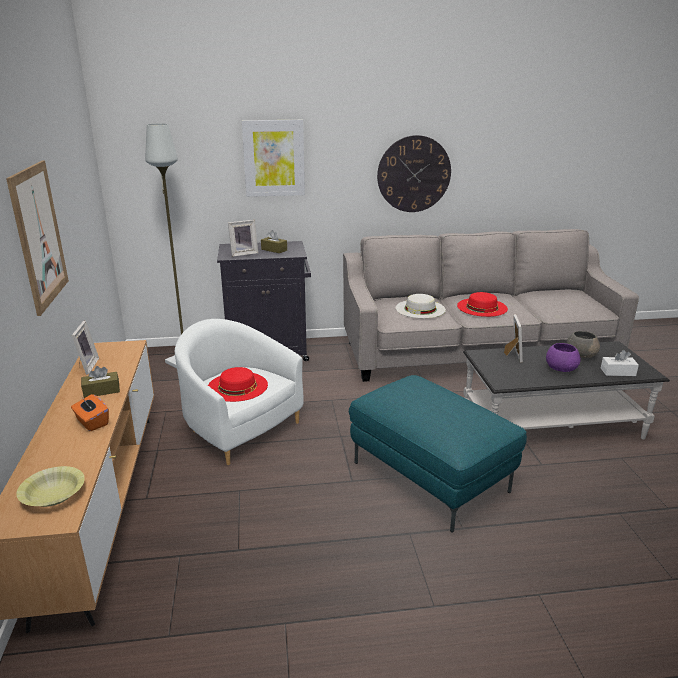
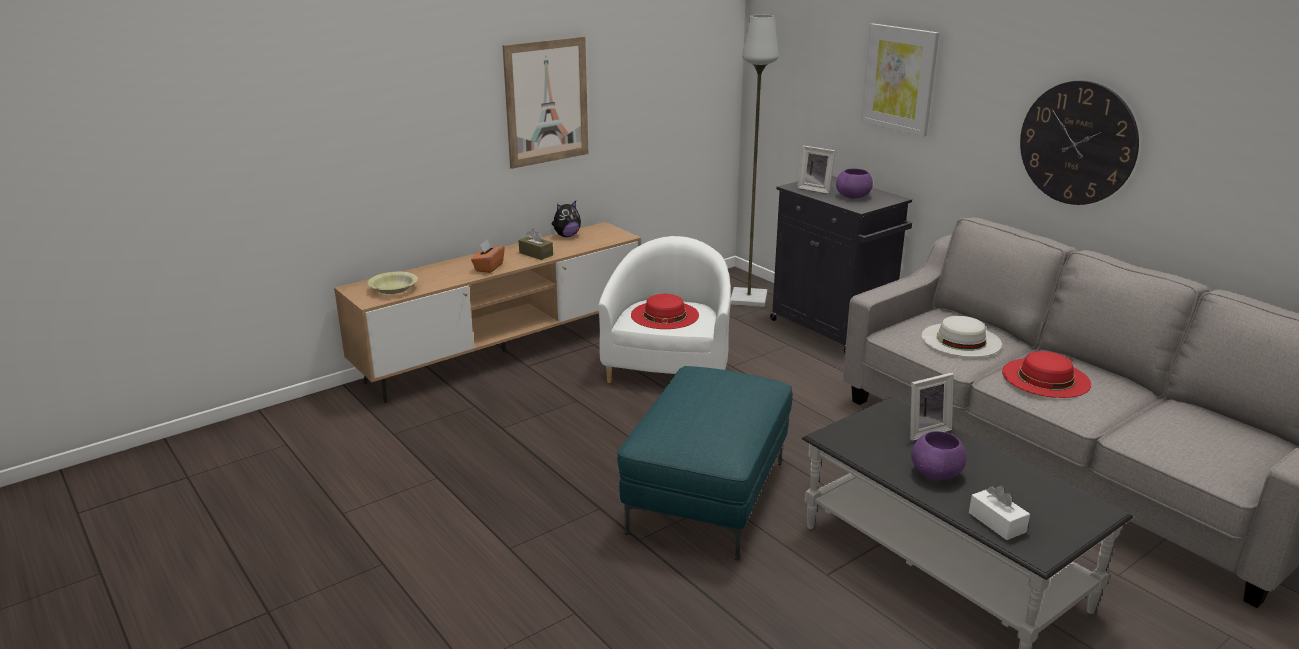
camera: 60 degrees right, 0 degrees up
picture frame [72,321,99,375] -> plush toy [552,201,581,237]
brown tissue box [261,230,287,253] -> purple bowl [836,169,873,199]
grey bowl [567,331,600,358] -> none

